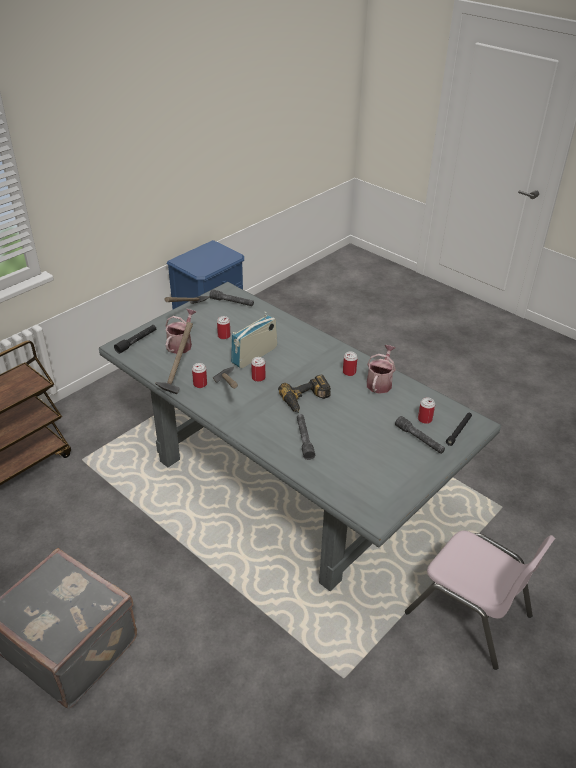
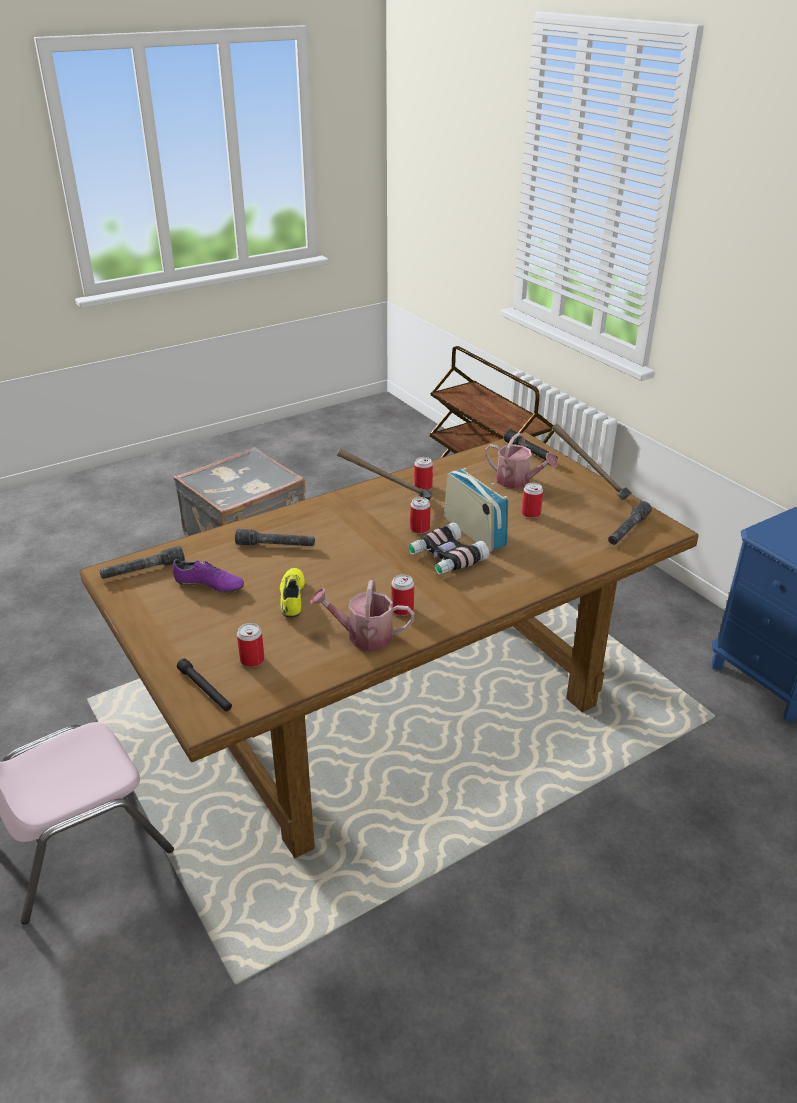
camera: 105 degrees right, 5 degrees down
grey dining table [99,282,501,591] -> brown dining table [79,432,699,858]
hammer [155,322,193,394] -> none
power drill [278,375,331,413] -> none
watering can [367,345,396,394] -> watering can turned 150 degrees clockwise [310,580,414,651]
grey flashlight [395,416,445,454] -> grey flashlight moved to [99,546,185,579]
none -> purple shoe [173,559,244,594]
none -> yellow shoe [280,568,305,618]
none -> binoculars [408,522,490,575]

